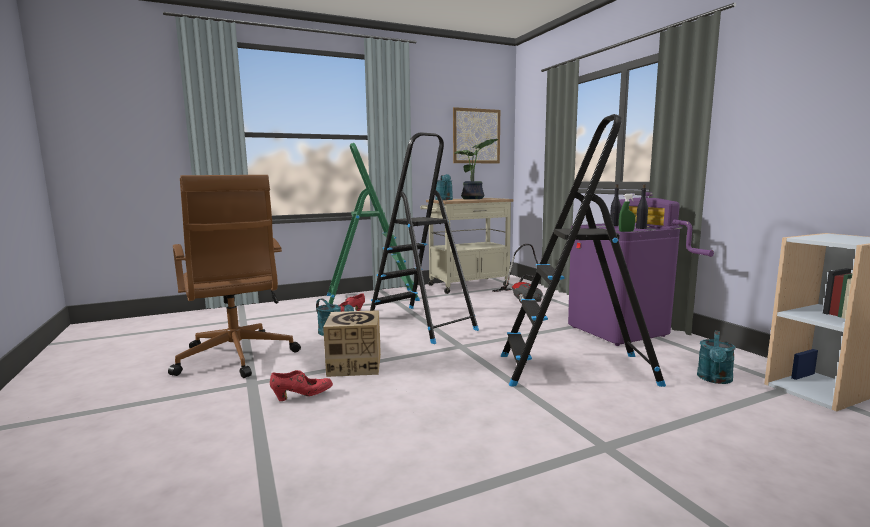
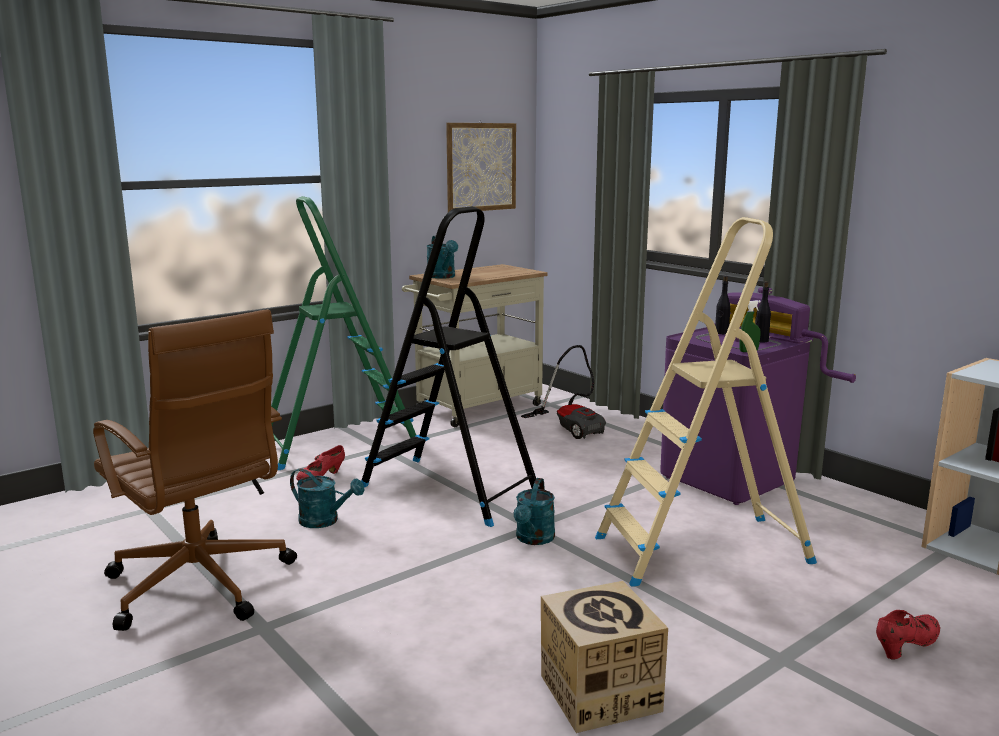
camera: 15 degrees left, 5 degrees up
red shoe [270,370,333,401] -> red shoe moved to [876,610,940,659]
cardboard box [323,310,381,377] -> cardboard box moved to [541,581,668,733]
potted plant [455,139,499,199] -> none
black step ladder [501,114,666,387] -> beige step ladder [595,217,817,586]
turquoise watering can [697,331,735,384] -> turquoise watering can moved to [514,478,555,545]

